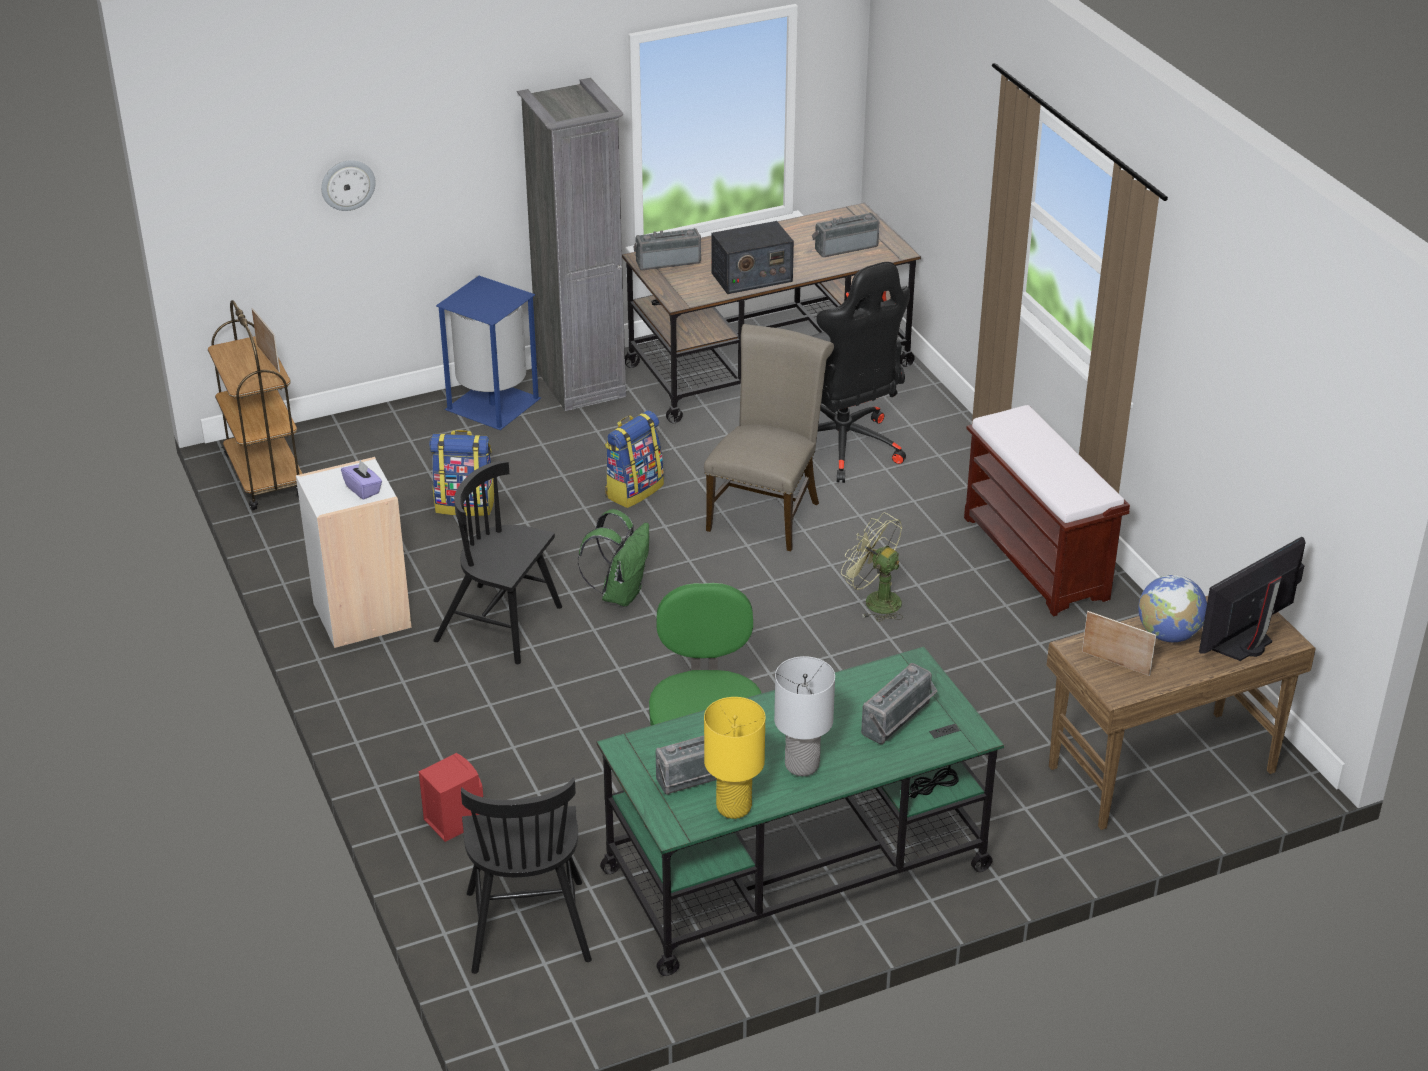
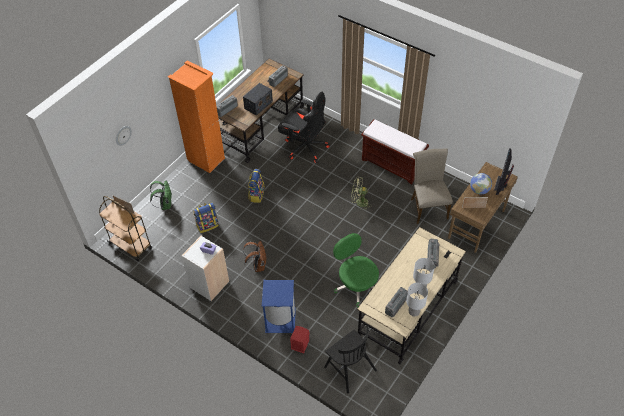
camera: 30 degrees left, 15 degrees up
black chair [433,461,562,664] -> brown backpack [243,241,266,272]
blue trash can [436,276,541,430] -> blue trash can moved to [262,280,296,333]
grey cabinet [517,77,626,411] -> orange cabinet [168,60,225,173]
green backpack [578,509,649,607] -> green backpack moved to [150,181,172,210]
green desk [597,646,1004,976] -> beige desk [357,227,466,364]
beige chair [704,324,834,551] -> beige chair moved to [411,149,453,224]
yellow table lamp [704,697,765,819] -> grey table lamp [406,283,428,317]

